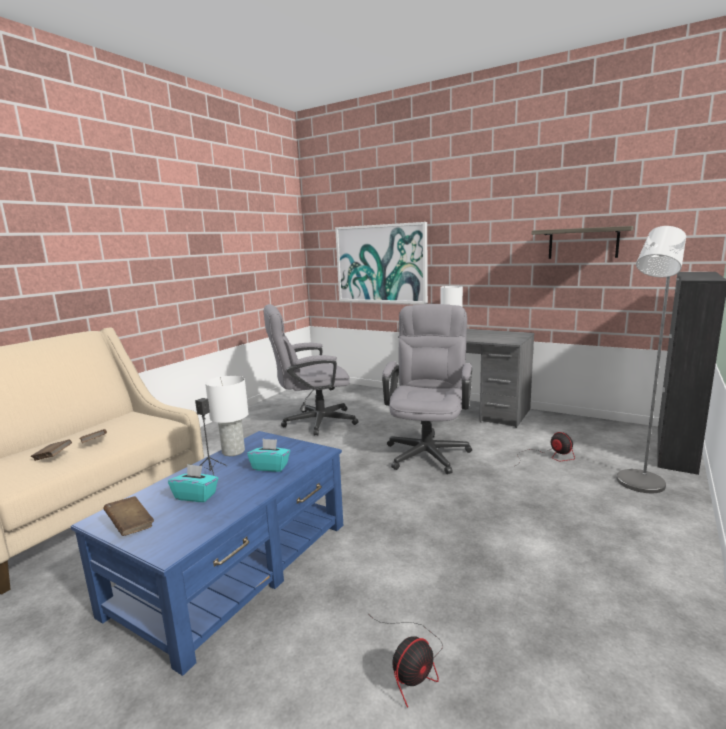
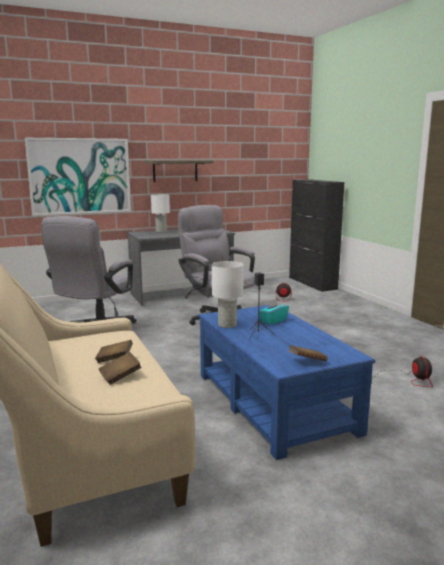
camera: 55 degrees left, 0 degrees up
turquoise tissue box [168,464,218,502] -> none
shelf [532,226,634,259] -> shelf moved to [145,160,214,182]
grey floor lamp [617,226,686,493] -> none

